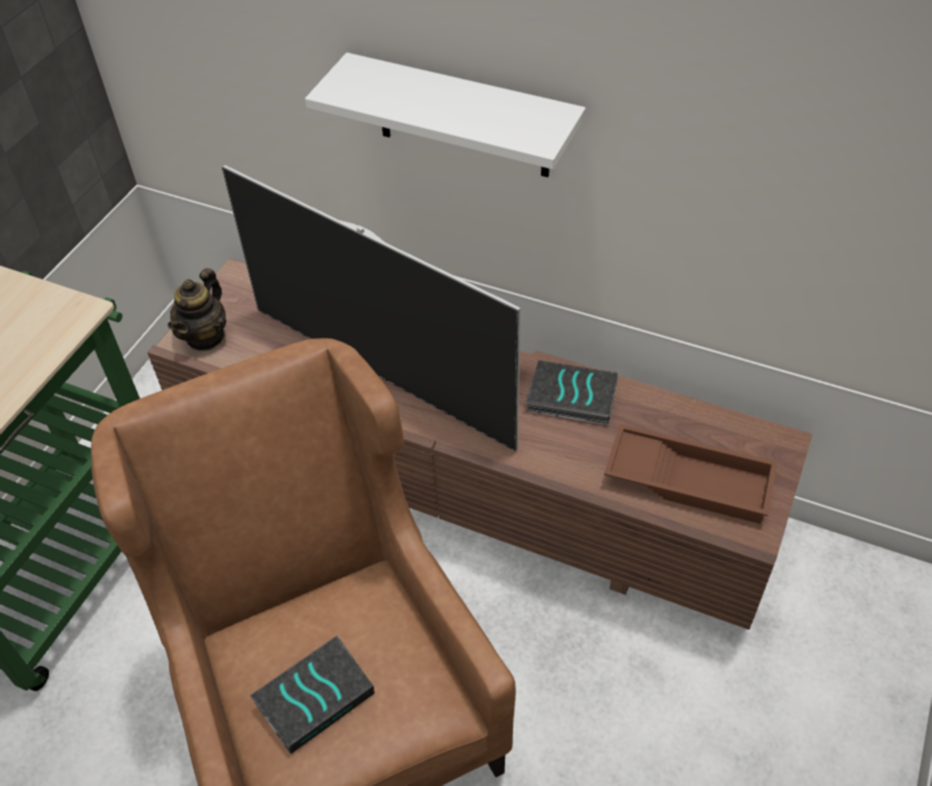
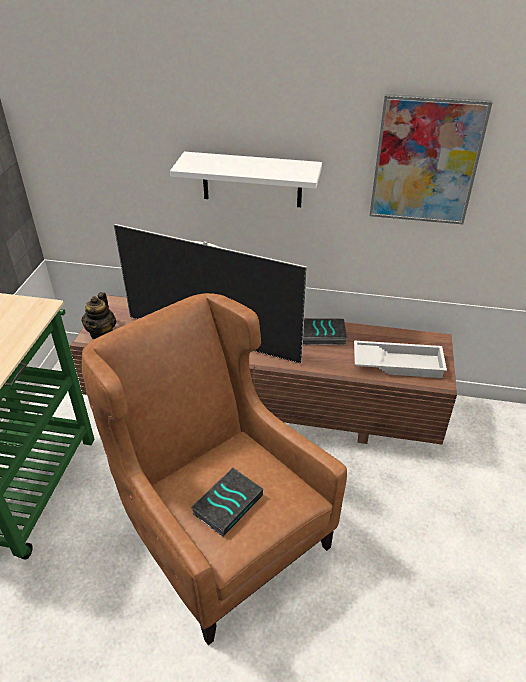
camera: 15 degrees left, 10 degrees down
brown tray [604,424,778,524] -> white tray [354,341,447,378]
none -> picture [370,94,493,224]

